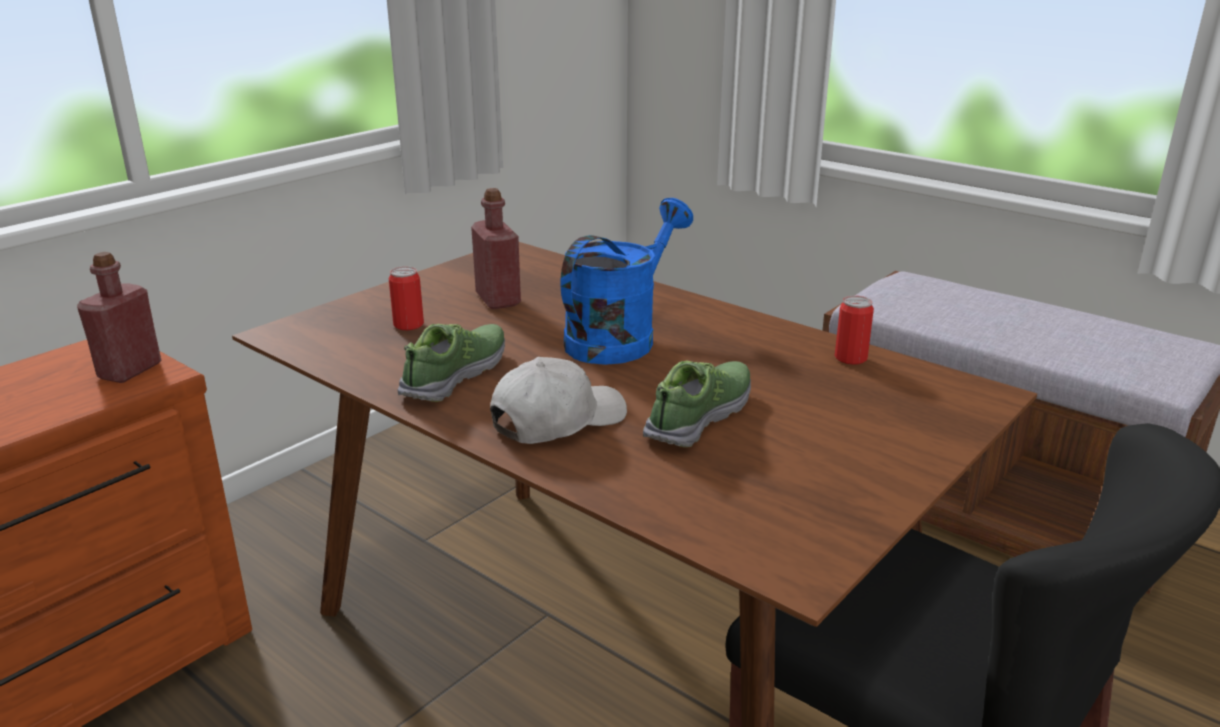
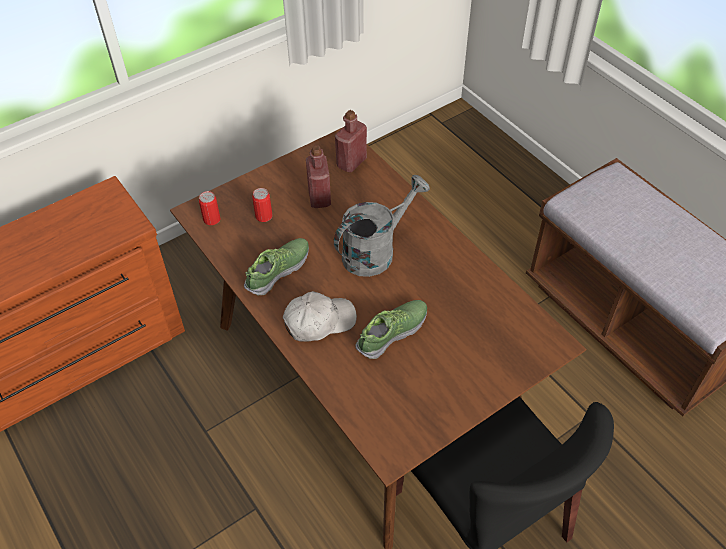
camera: 15 degrees right, 25 degrees up
red bottle [77,252,161,383] -> red bottle moved to [335,110,367,172]
blue watering can [561,198,693,365] -> grey watering can [334,175,430,277]
can [835,296,874,365] -> can moved to [199,191,220,225]

